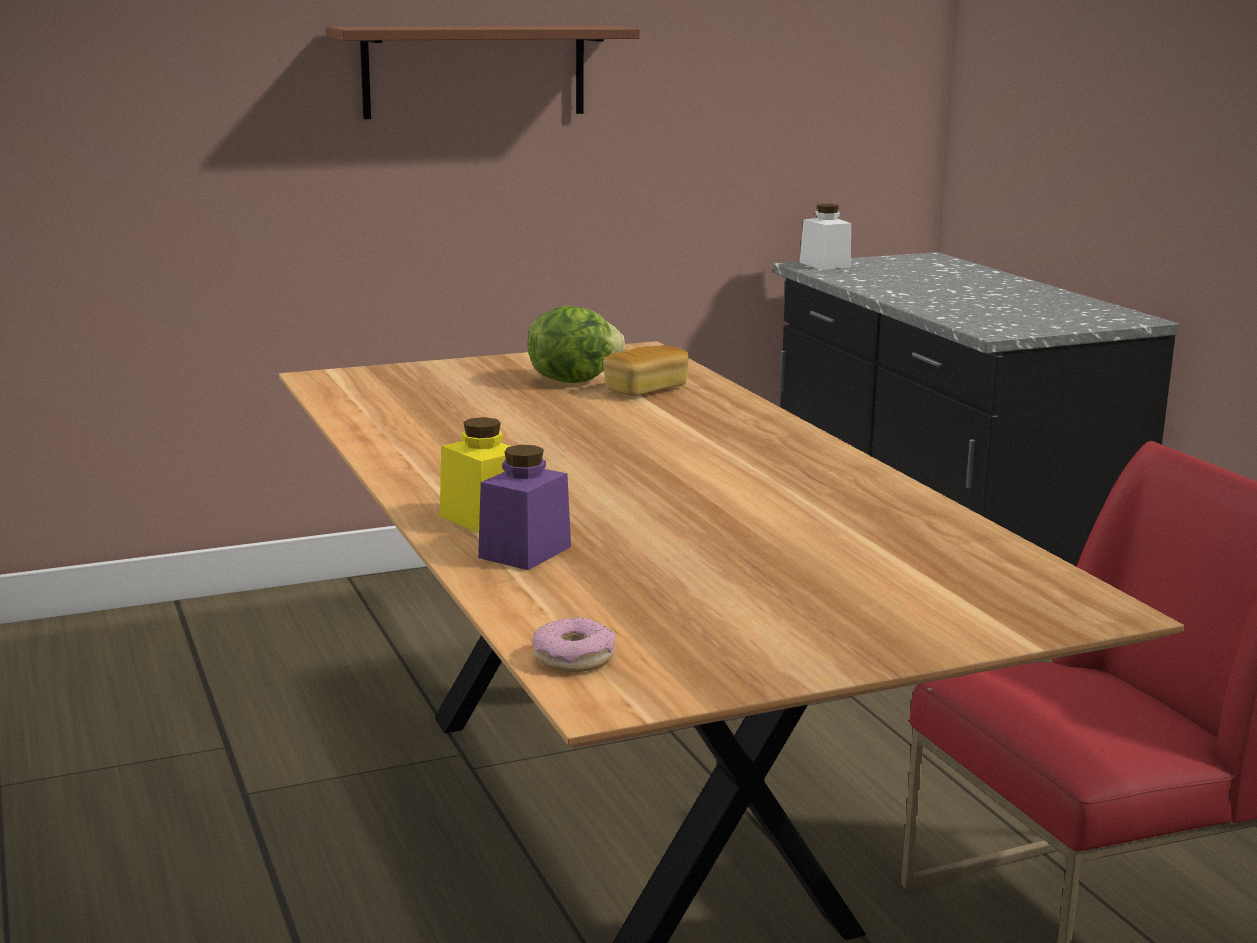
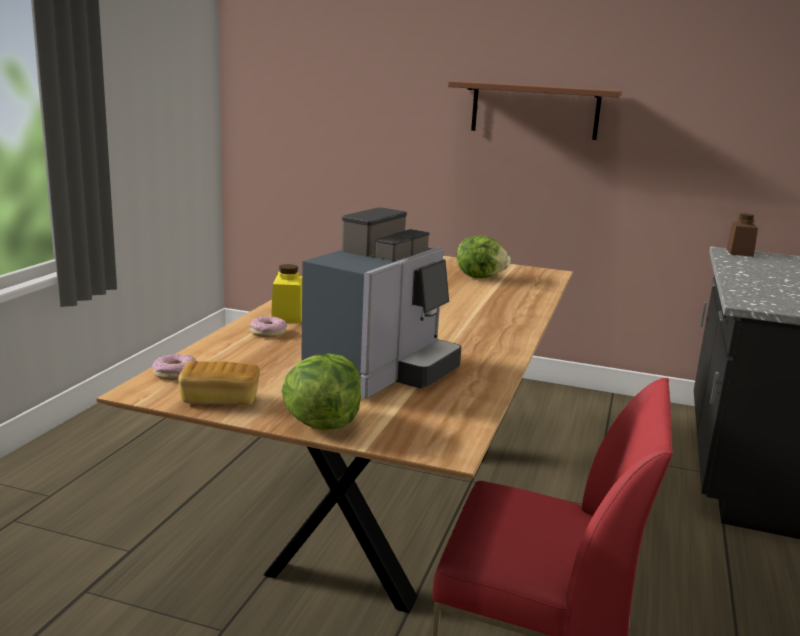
camera: 40 degrees right, 0 degrees up
purple jar [478,445,571,570] -> donut [250,316,287,337]
bread [603,345,689,396] -> bread moved to [178,361,260,405]
white jar [799,204,851,270] -> brown jar [727,213,758,257]
none -> lettuce [282,353,361,430]
none -> coffee machine [301,207,461,399]

